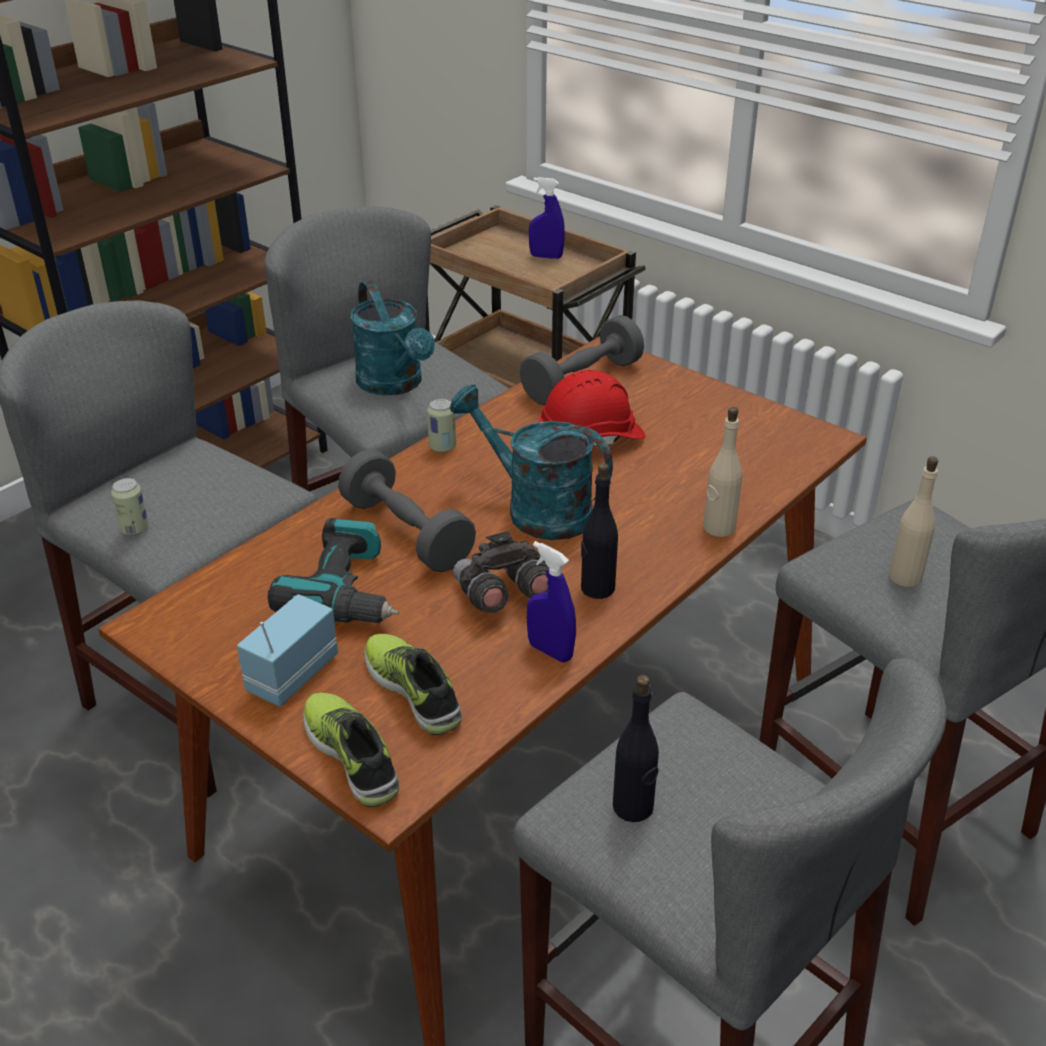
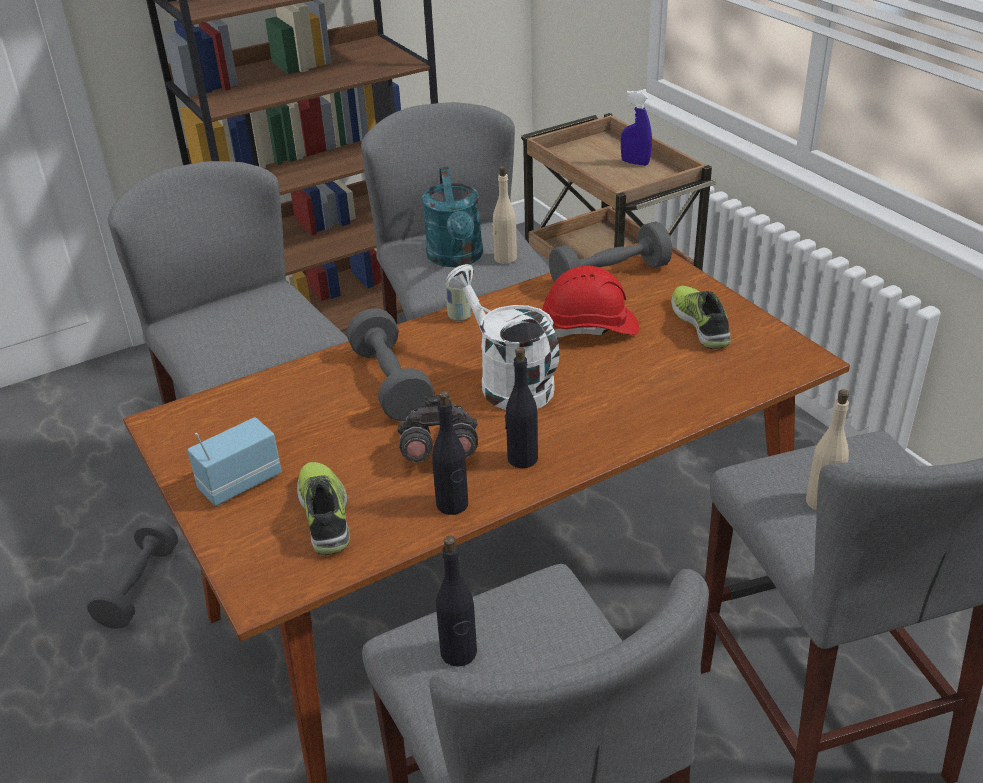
camera: 20 degrees right, 0 degrees up
can [111,478,149,536] -> none
power drill [268,518,399,623] -> none
shoe [303,693,399,807] -> shoe moved to [671,286,731,349]
turquoise watering can [450,384,613,540] -> white watering can [446,264,559,410]
blue spray bottle [527,541,576,662] -> black bottle [432,390,468,515]
beige bottle [703,407,742,537] -> beige bottle moved to [492,166,517,264]
none -> grey dumbbell [87,519,178,629]

